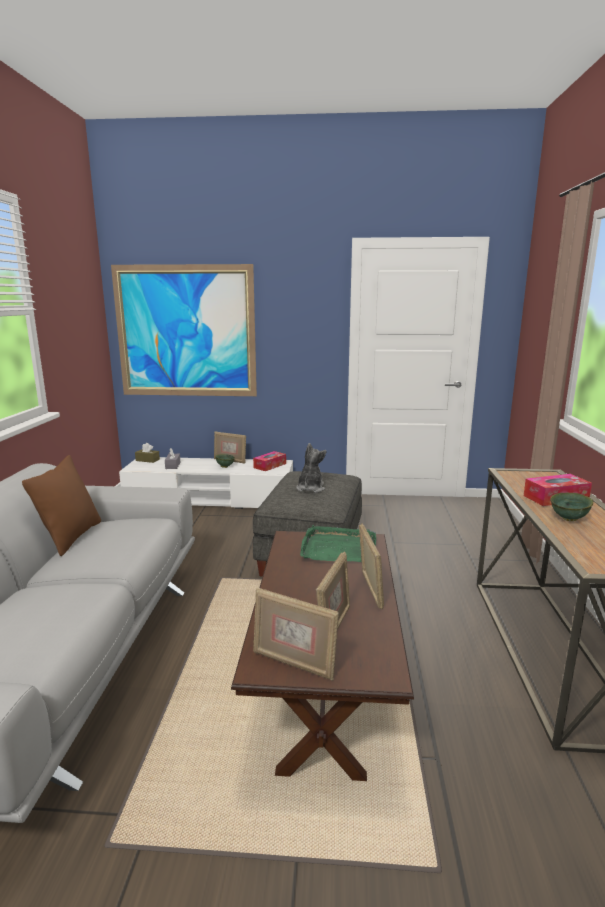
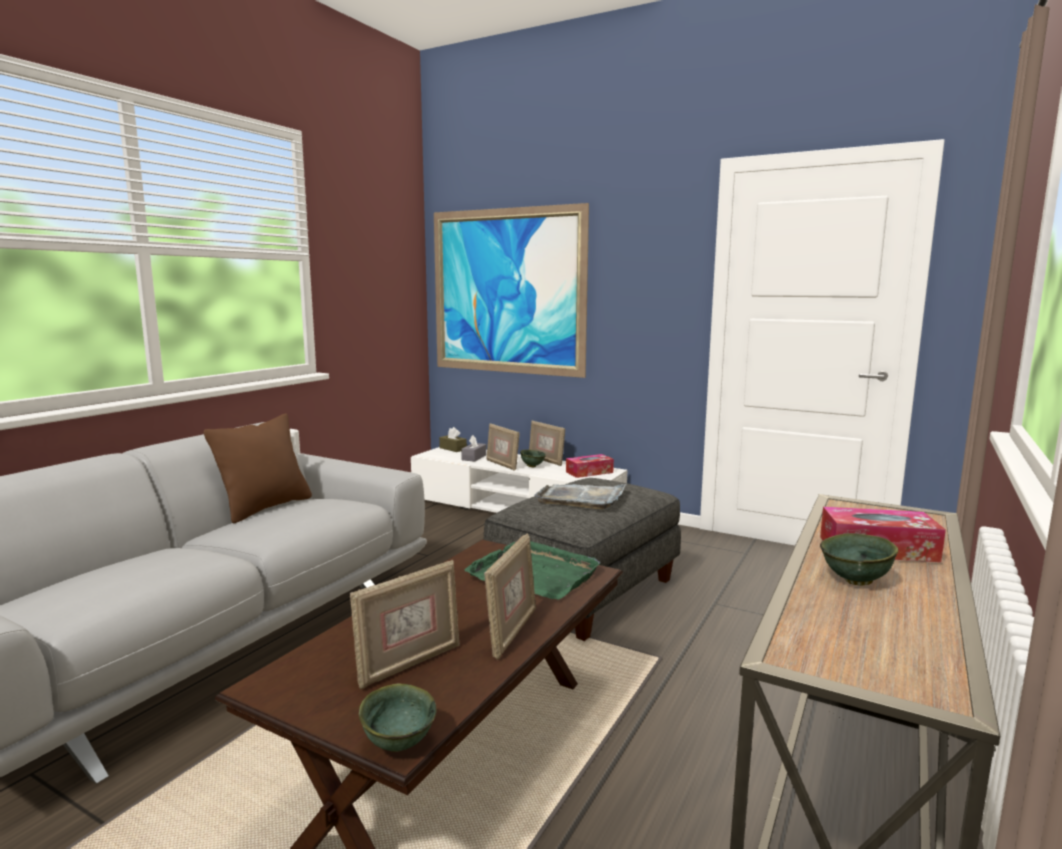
camera: 25 degrees right, 5 degrees down
picture frame [253,588,339,681] -> picture frame moved to [486,423,519,471]
plush toy [296,443,327,493] -> grey tray [534,484,626,509]
none -> green bowl [359,684,437,752]

